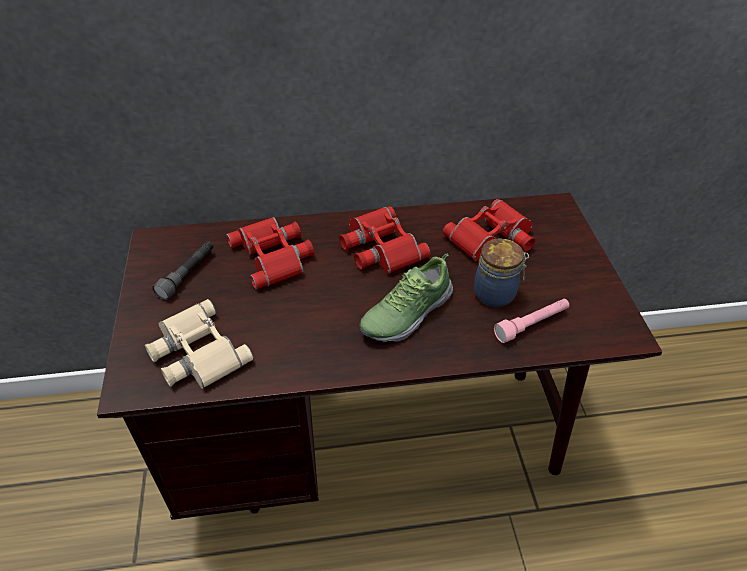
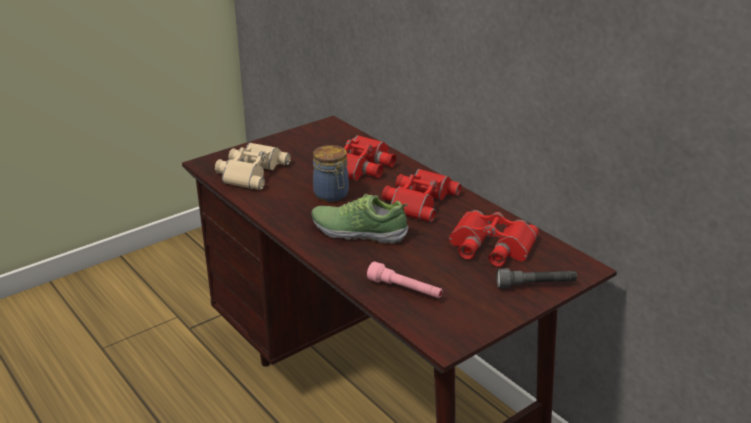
camera: 60 degrees right, 15 degrees down
grey flashlight [153,241,214,300] -> grey flashlight moved to [496,268,577,288]
jar [474,238,529,307] -> jar moved to [313,145,349,202]

